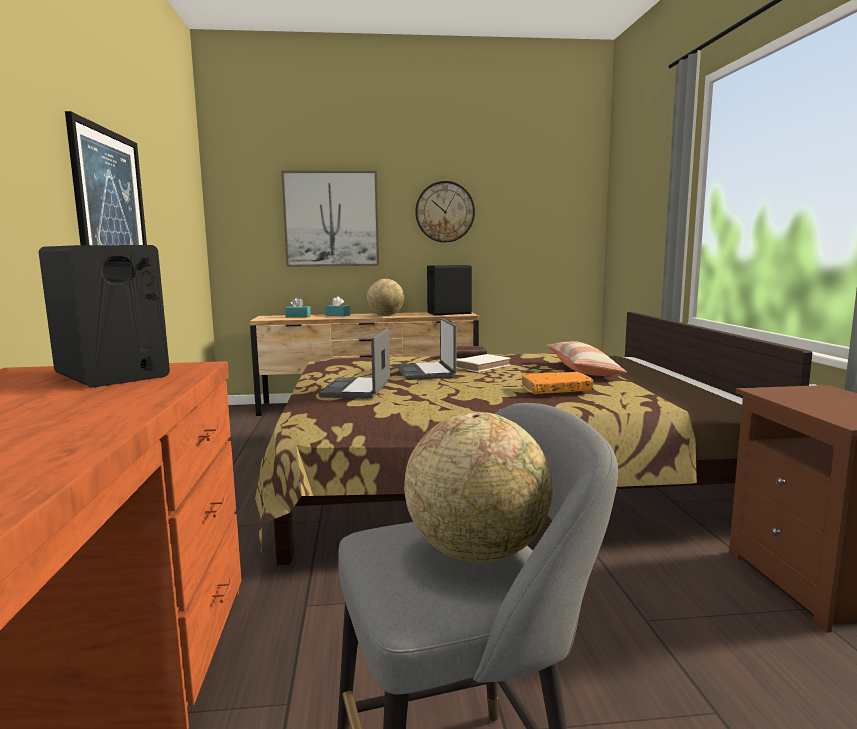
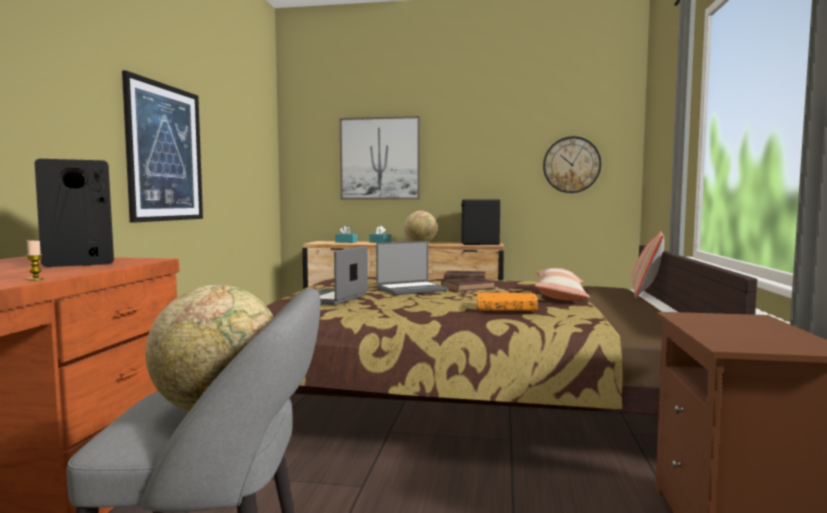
camera: 15 degrees right, 5 degrees down
laptop [397,318,457,380] -> laptop turned 120 degrees counterclockwise [376,241,448,295]
wall clock [415,181,475,243] -> wall clock moved to [543,136,601,193]
white book [457,354,511,372] -> brown book [441,277,495,292]
none -> candle [26,239,44,281]
none -> pillow [632,231,664,298]

